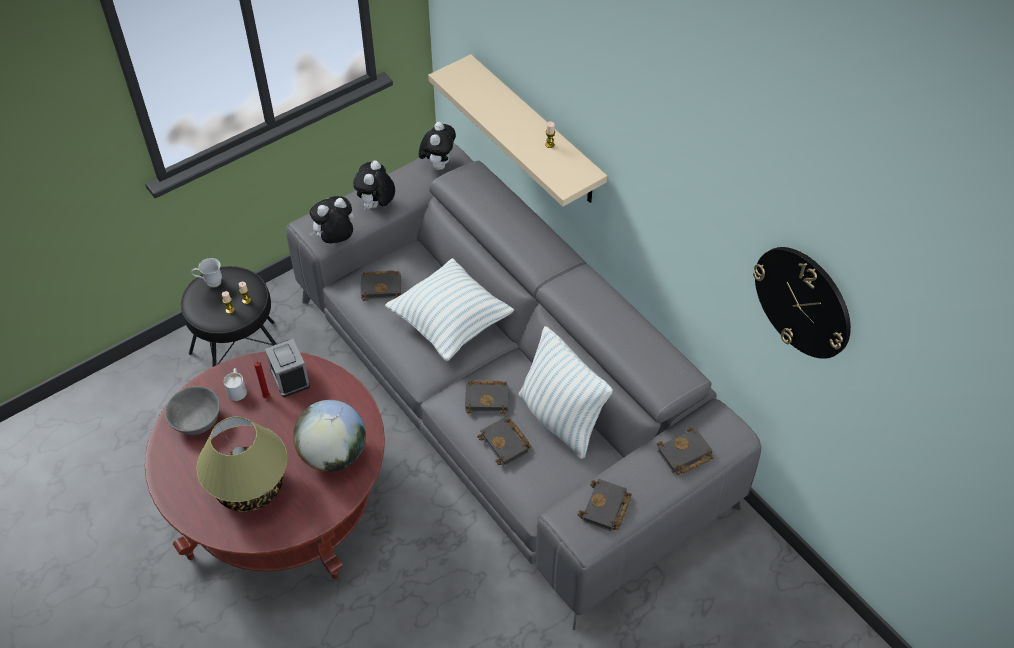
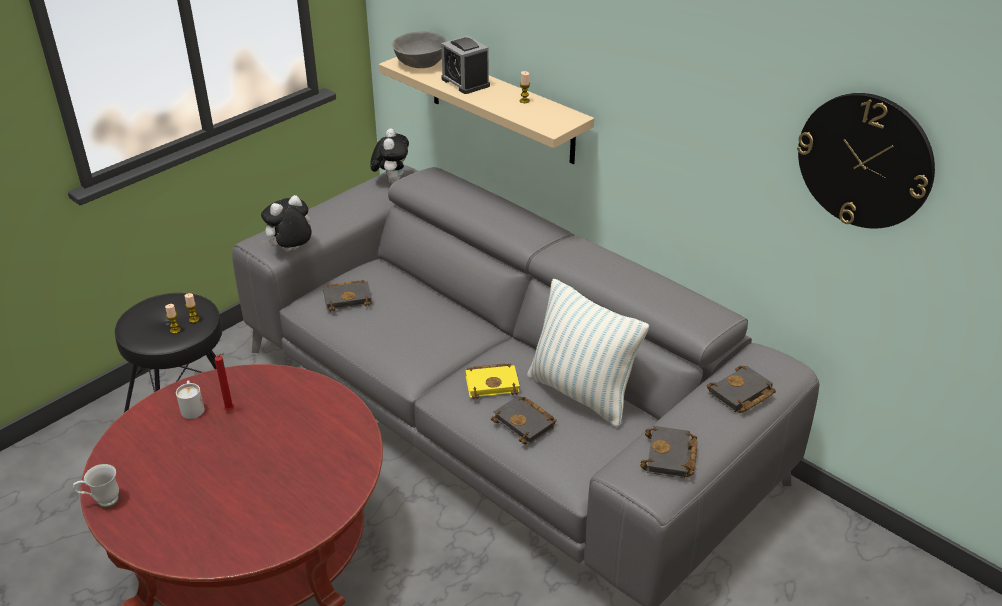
camera: 10 degrees left, 15 degrees down
grey bowl [165,386,220,435] -> grey bowl moved to [392,31,447,68]
white mug [191,258,222,288] -> white mug moved to [73,464,119,507]
table lamp [196,417,288,512] -> none
alarm clock [265,339,310,397] -> alarm clock moved to [441,36,490,94]
globe [293,400,366,472] -> none
plush toy [353,160,395,210] -> none
pillow [385,258,514,361] -> none
black book [465,380,509,414] -> yellow book [466,363,520,399]

